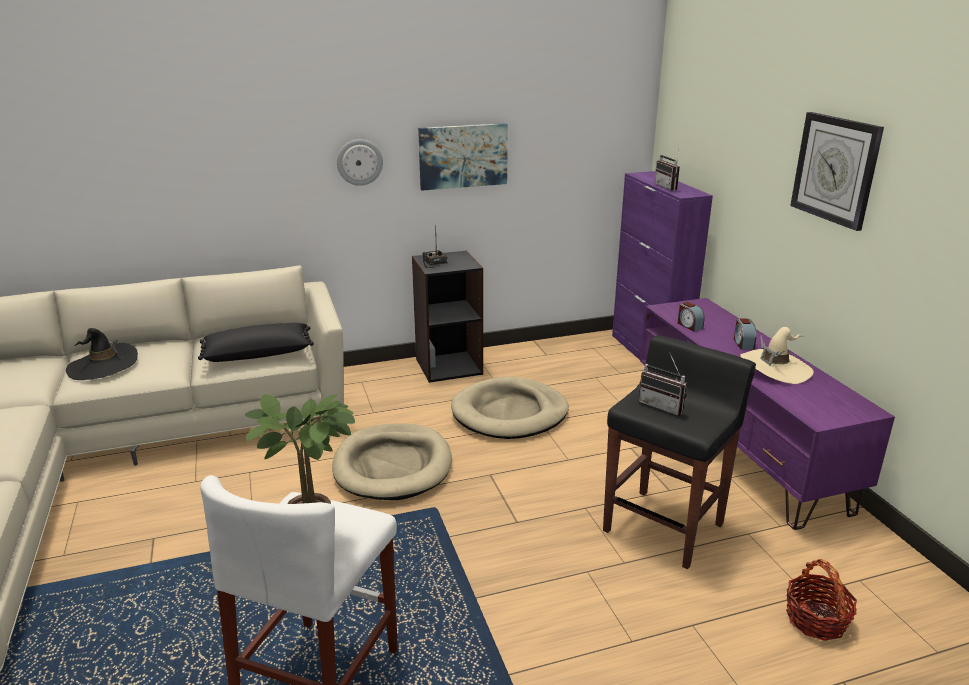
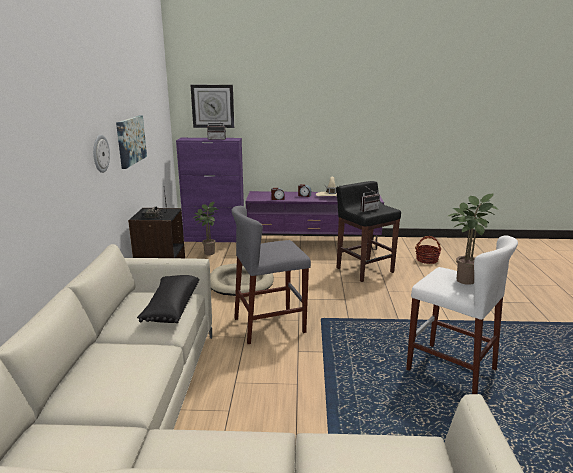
camera: 70 degrees left, 5 degrees down
black hat [66,328,138,380] -> none
beige dog bed [332,423,452,500] -> grey stool [232,206,311,344]
wall clock [790,112,884,231] -> wall clock moved to [191,85,234,128]
none -> potted plant [192,202,218,255]

